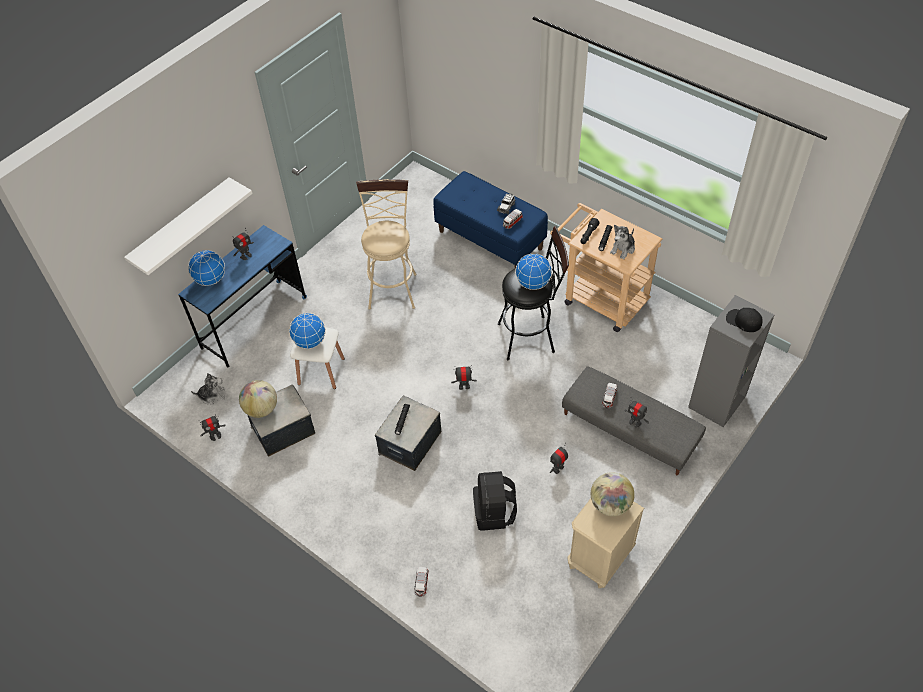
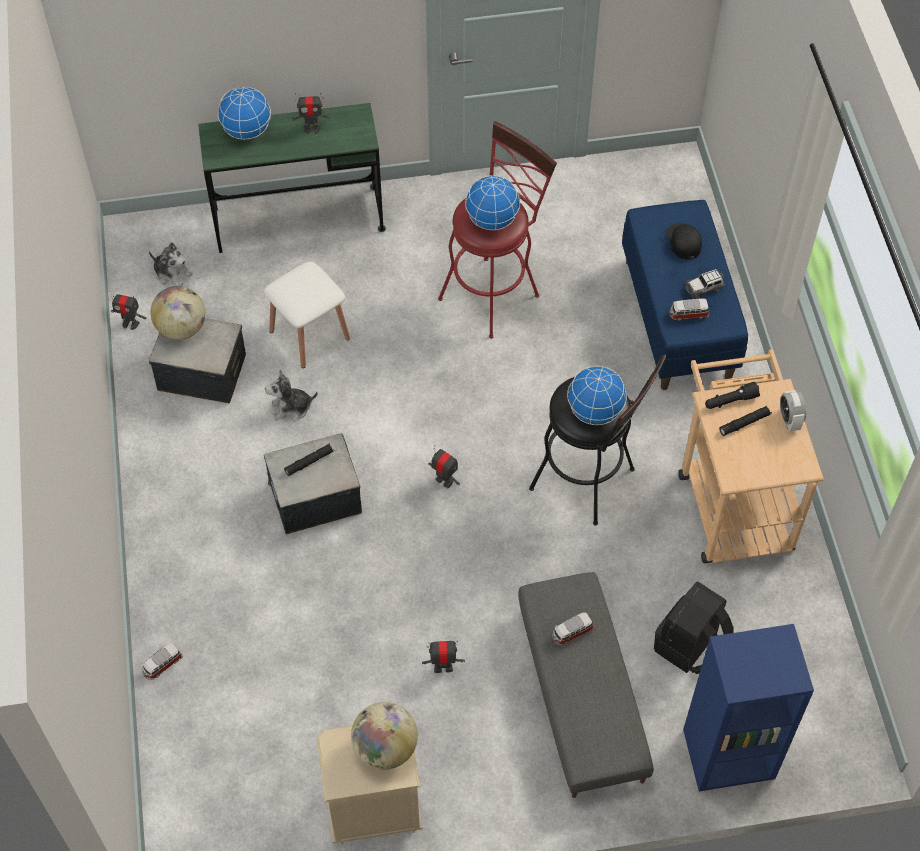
camera: 40 degrees right, 5 degrees up
white shelf [124,177,253,275] -> none
blue desk [178,225,307,367] -> green desk [198,103,386,253]
globe [289,313,326,349] -> globe moved to [465,175,520,230]
beige stool [356,179,416,310] -> red stool [438,121,557,339]
black backpack [473,471,517,531] -> black backpack moved to [654,581,733,674]
plush toy [610,225,635,259] -> plush toy moved to [265,370,318,421]
toy robot [624,397,649,428] -> none
grey bookcase [688,295,774,427] -> blue bookcase [683,624,814,791]
black cap [726,308,762,332] -> black cap moved to [666,223,702,260]
none -> alarm clock [780,390,806,432]

